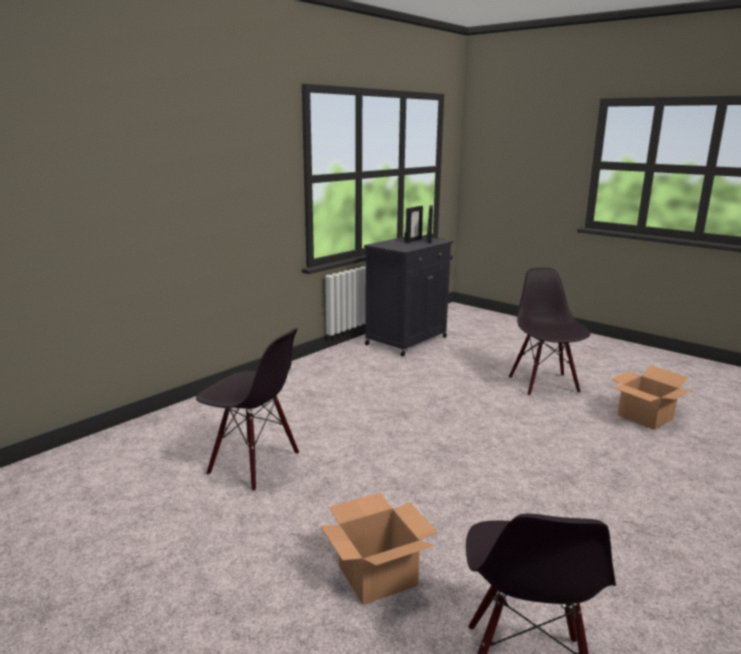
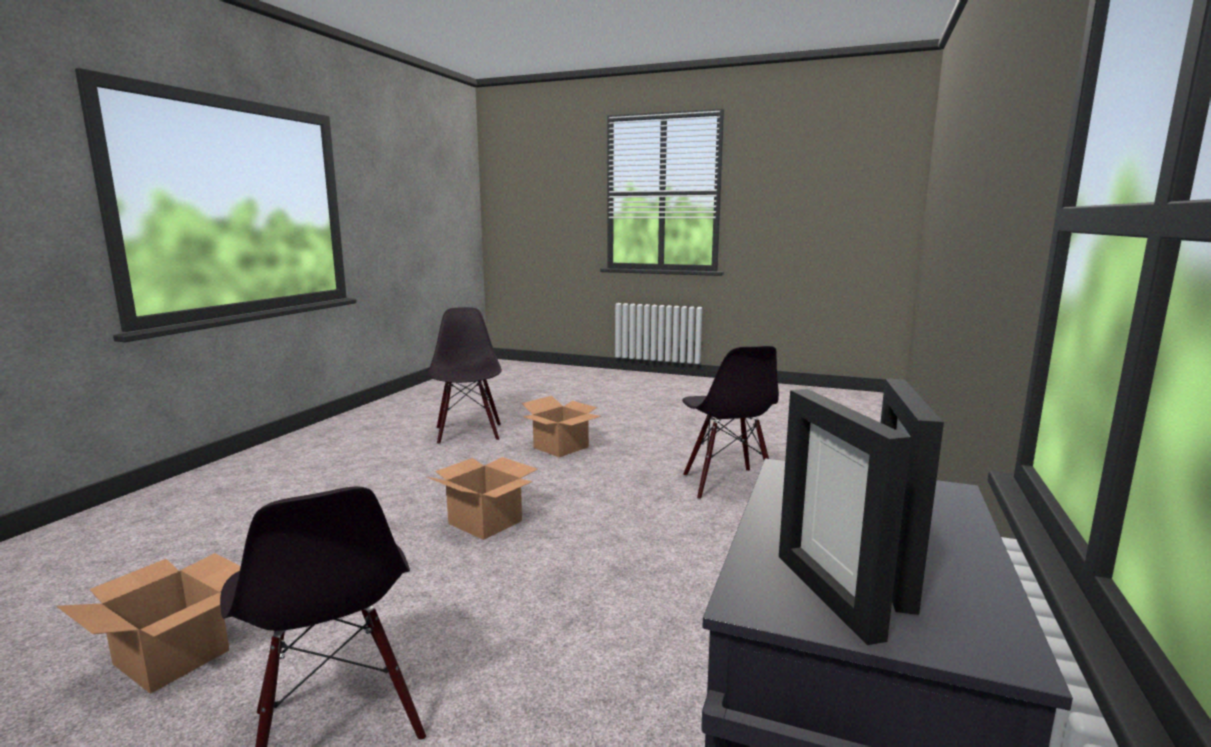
camera: 160 degrees right, 5 degrees down
black chair [196,328,299,491] -> black chair turned 105 degrees counterclockwise [682,346,779,500]
none -> cardboard box [427,457,538,540]

